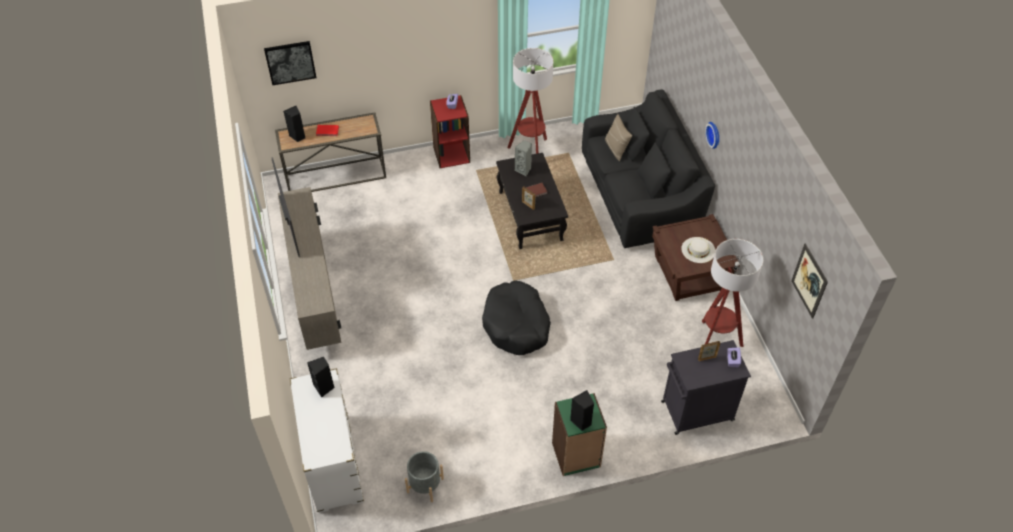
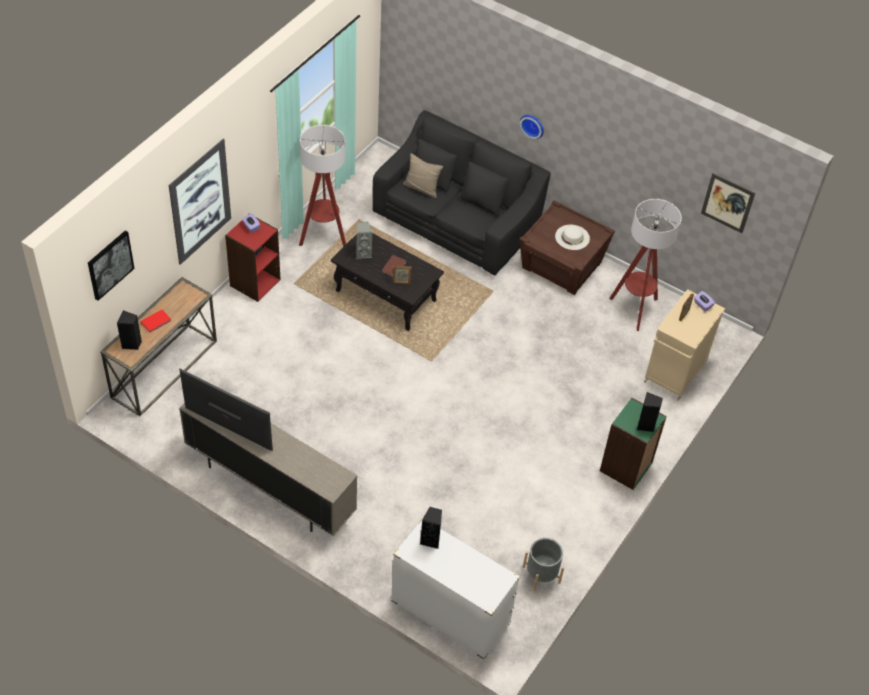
camera: 45 degrees left, 0 degrees up
black dog bed [482,280,551,355] -> none
black cabinet [661,340,751,435] -> beige cabinet [644,289,725,401]
none -> picture [169,139,231,265]

